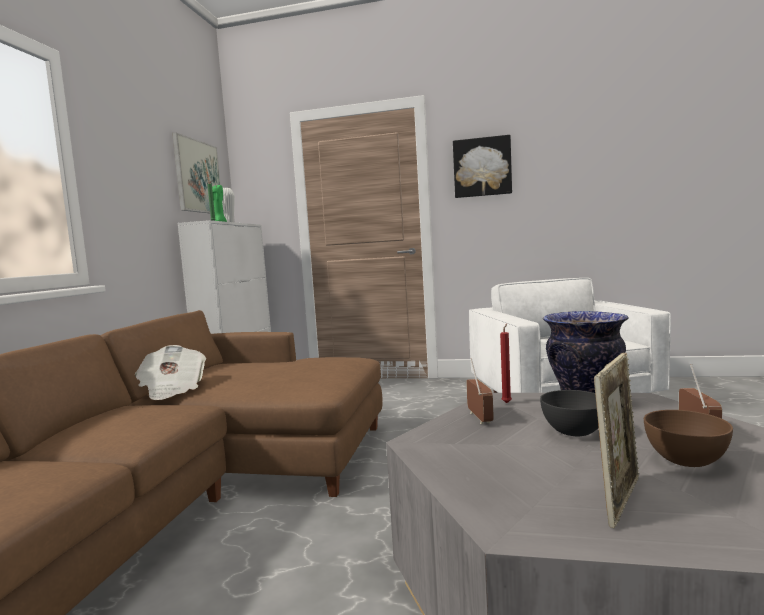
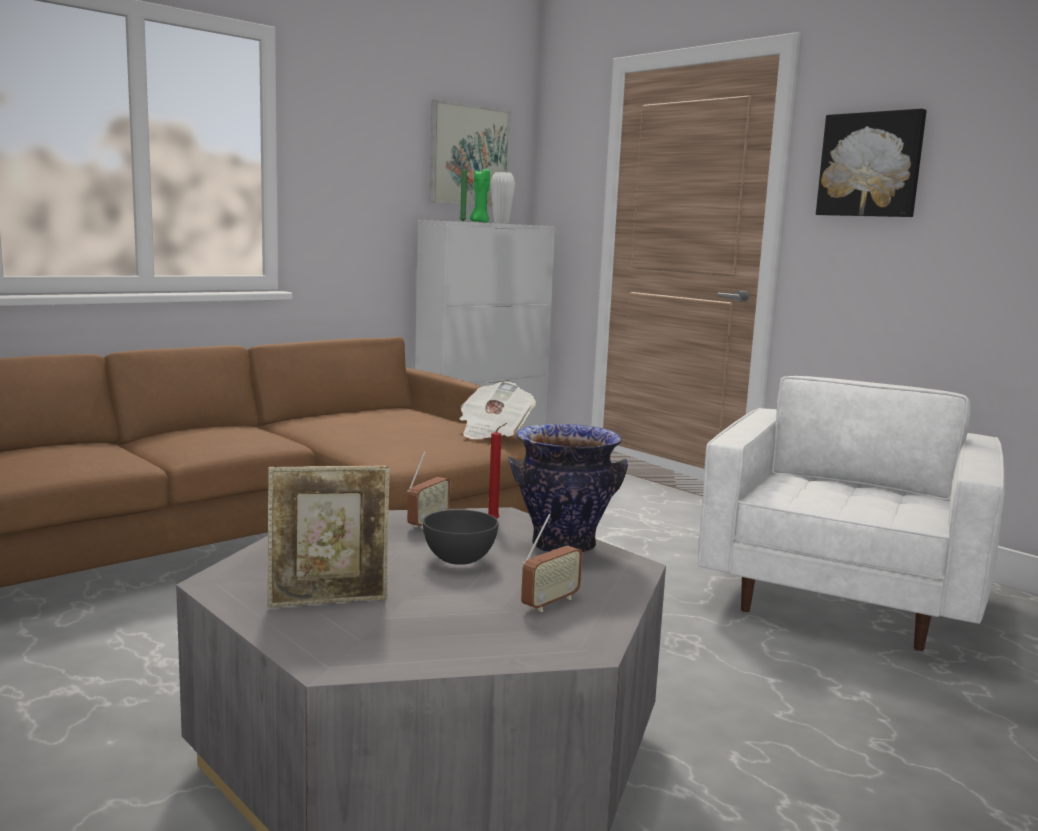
camera: 35 degrees right, 5 degrees up
newspaper [135,345,206,400] -> newspaper moved to [460,381,536,439]
brown bowl [644,410,733,467] -> none

